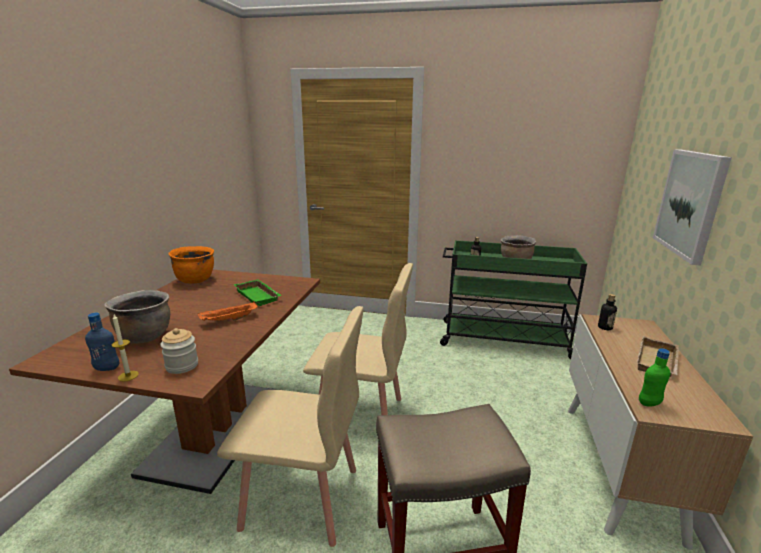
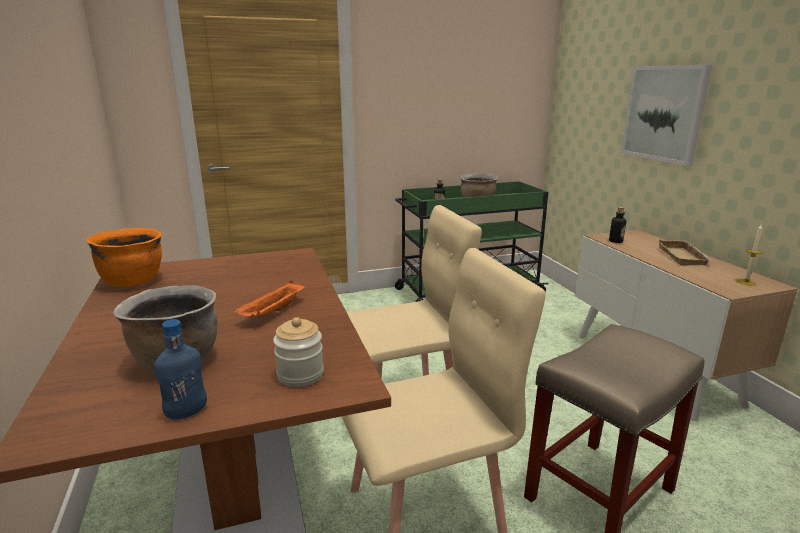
camera: 30 degrees left, 0 degrees up
candle [112,314,139,382] -> candle moved to [737,225,763,286]
green tray [234,279,282,307] -> none
green bottle [639,348,671,406] -> none

